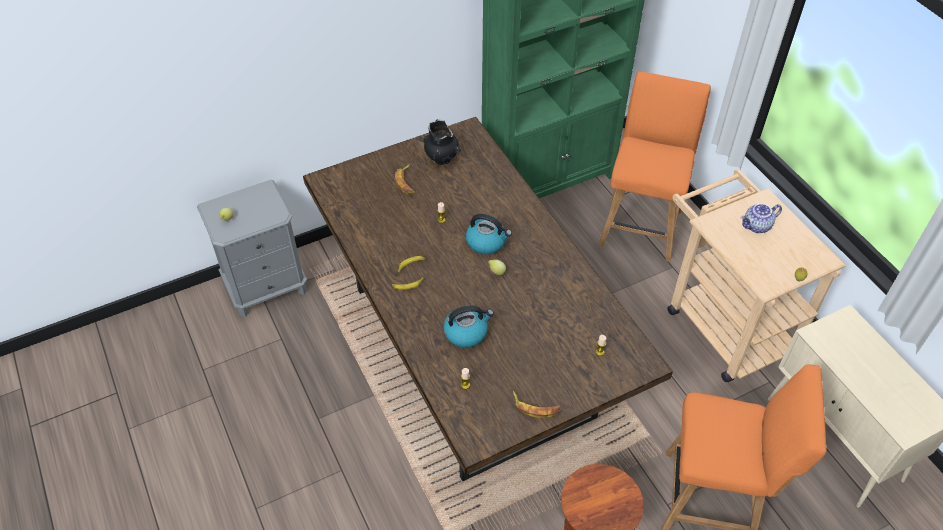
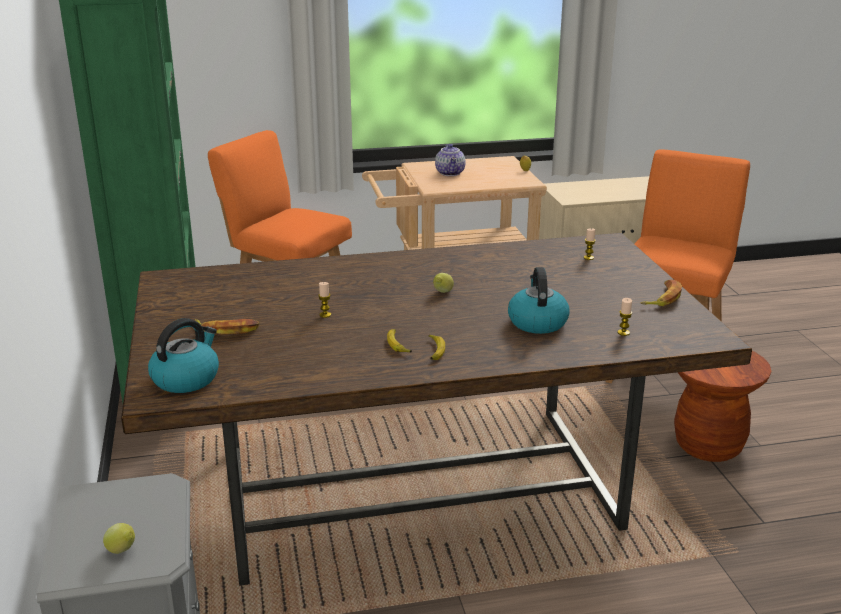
camera: 75 degrees left, 25 degrees down
black vase [423,119,461,165] -> none
kettle [466,214,512,254] -> kettle moved to [148,318,219,393]

